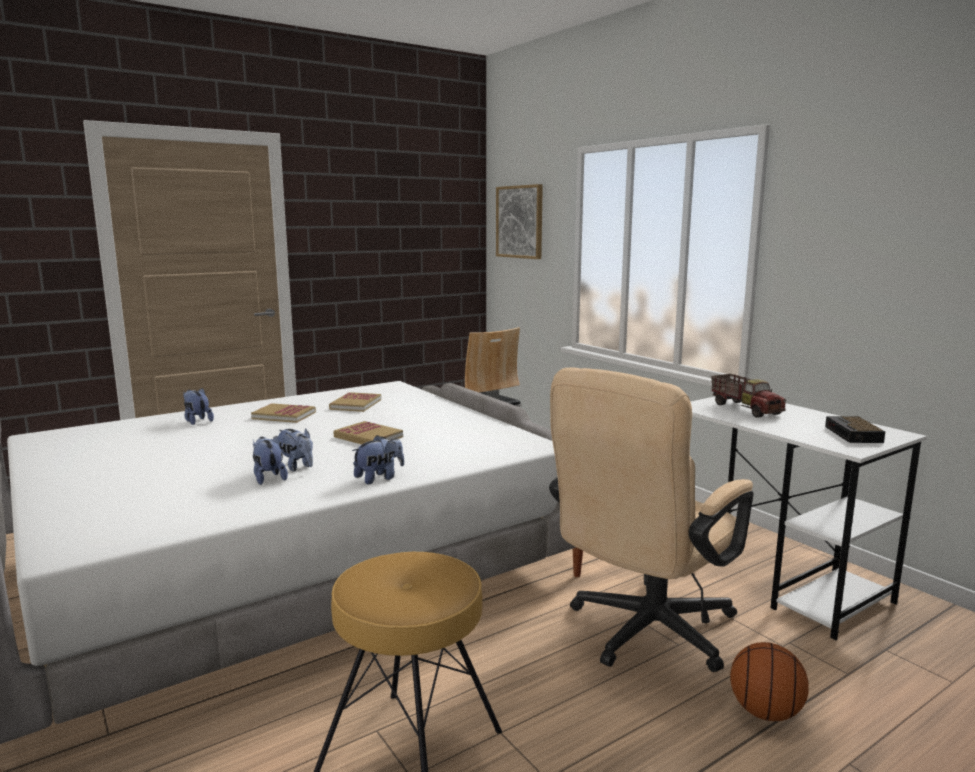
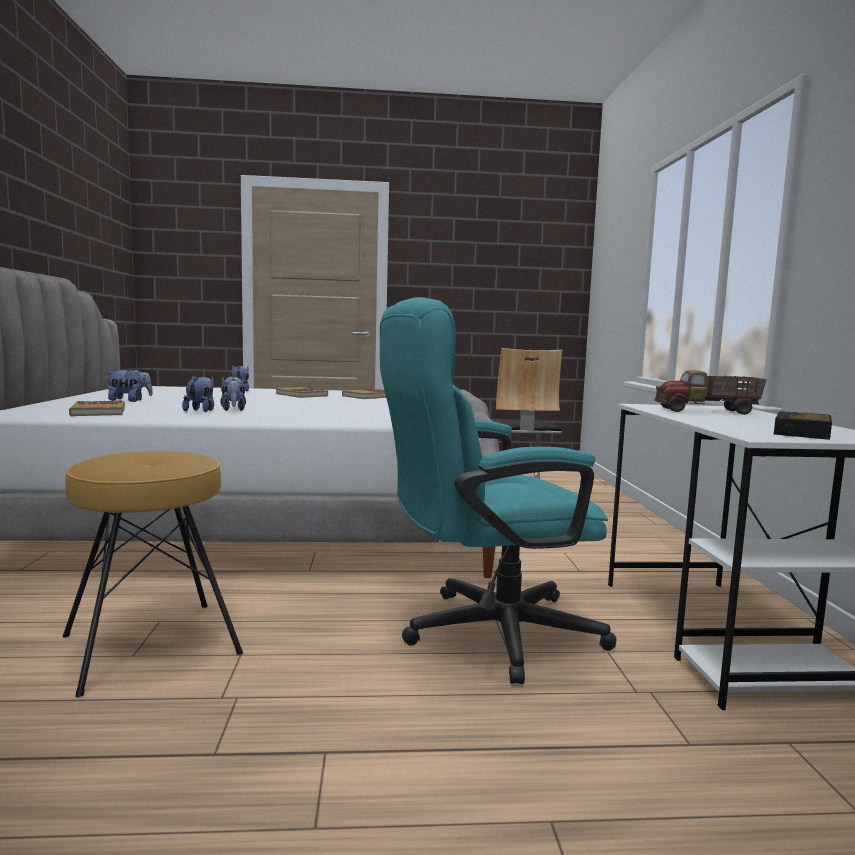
camera: 30 degrees right, 5 degrees down
book [333,421,403,444] -> book moved to [69,401,125,416]
plush toy [352,435,404,484] -> plush toy moved to [105,369,153,402]
picture [496,184,543,259] -> none
beige office chair [549,368,754,672] -> turquoise office chair [380,297,617,684]
toy truck [711,374,786,418] -> toy truck turned 90 degrees clockwise [655,370,767,415]
basketball [730,642,809,721] -> none

